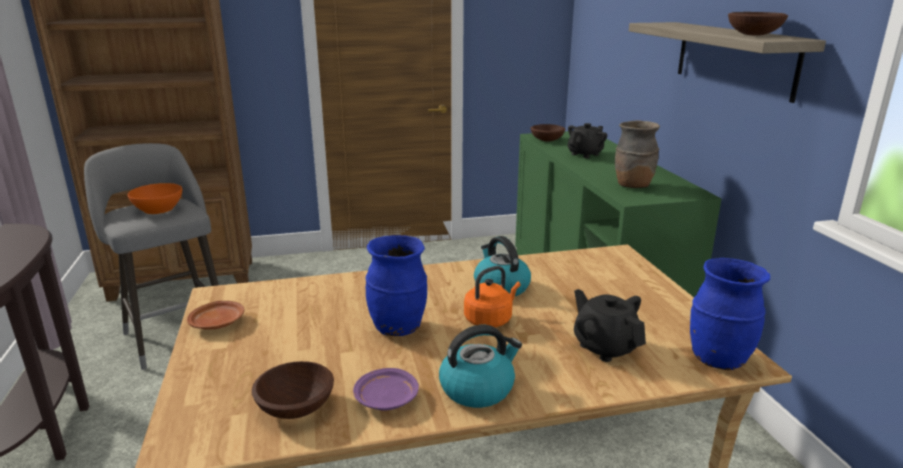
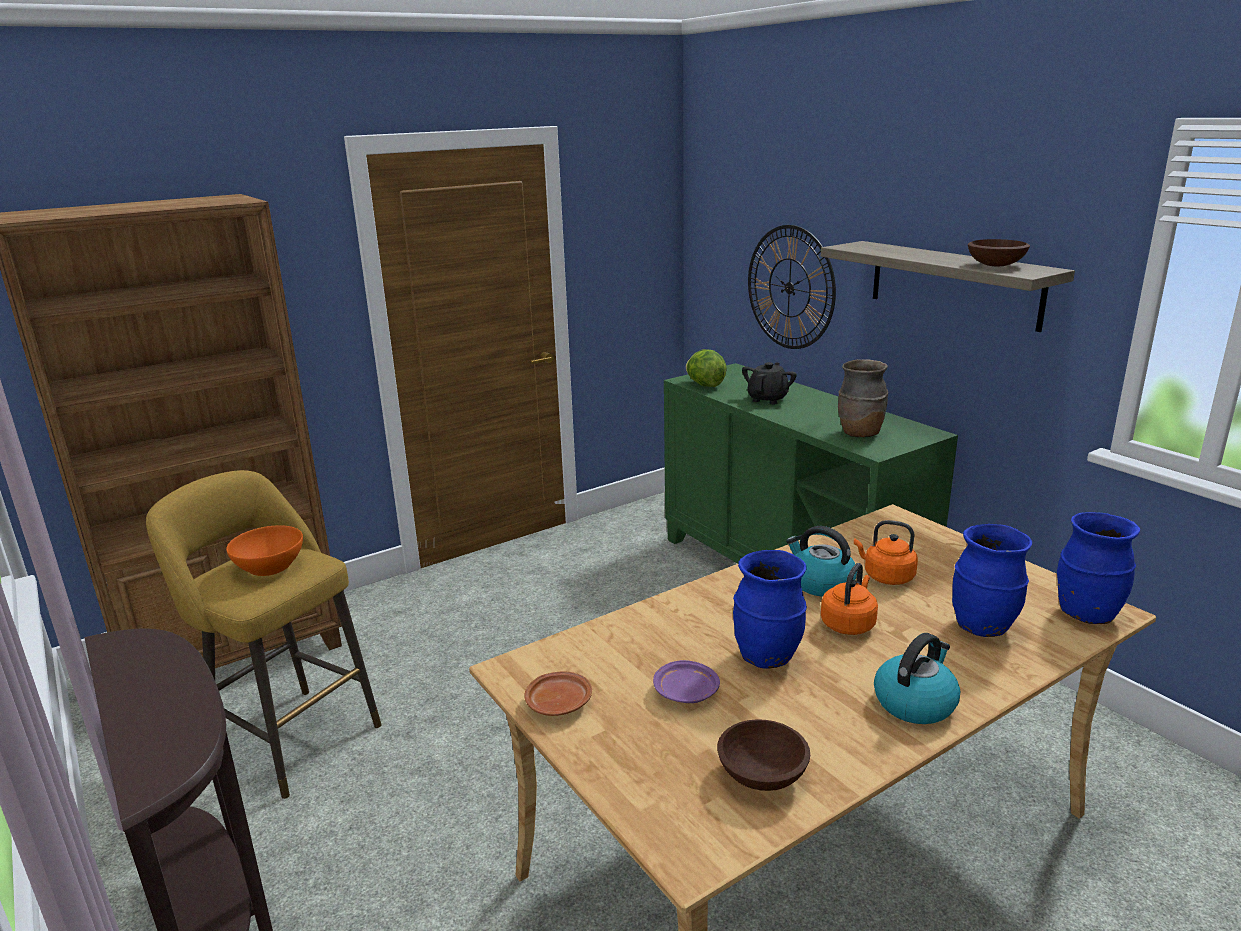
camera: 20 degrees left, 0 degrees up
grey stool [84,143,219,370] -> yellow stool [146,470,381,799]
purple plate [353,368,419,410] -> purple plate moved to [653,660,720,703]
brown bowl [531,124,565,142] -> lettuce [686,349,727,387]
black teapot [574,289,646,362] -> blue vase [952,524,1032,637]
none -> wall clock [748,225,836,349]
none -> orange kettle [854,520,918,585]

